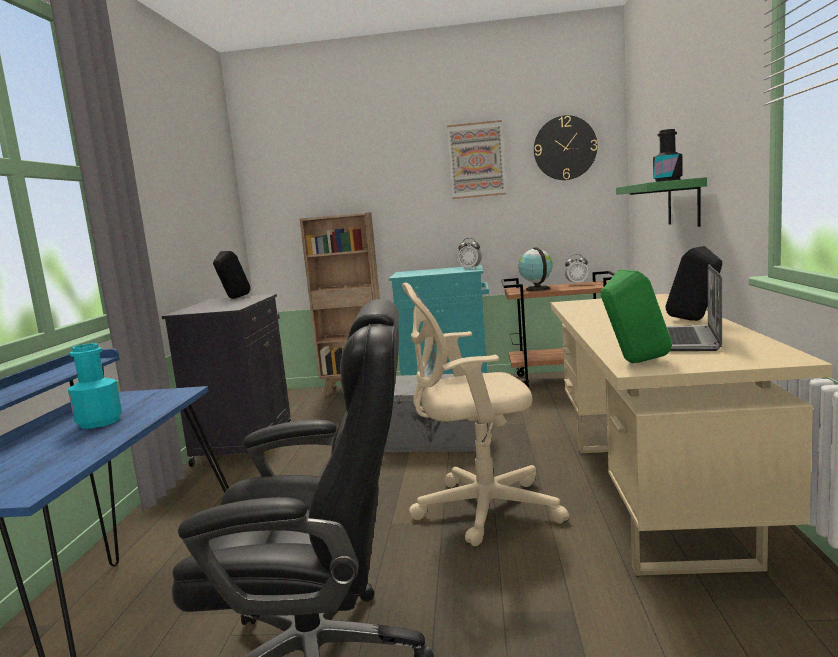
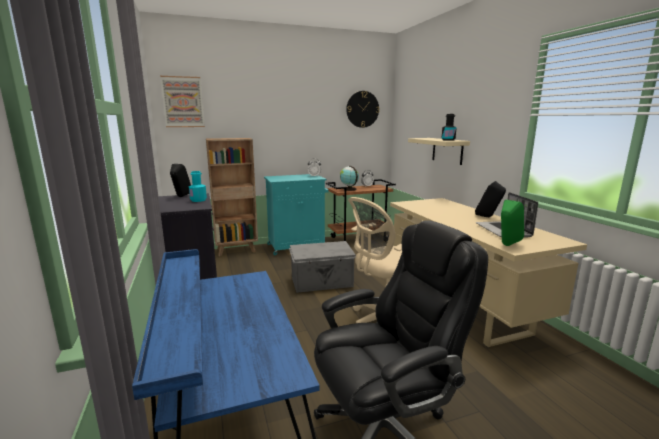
camera: 25 degrees left, 5 degrees up
turquoise bottle [68,343,122,429] -> turquoise bottle moved to [189,171,207,202]
picture [447,120,506,199] -> picture moved to [160,76,205,127]
green shelf [616,177,707,227] -> beige shelf [408,138,470,165]

